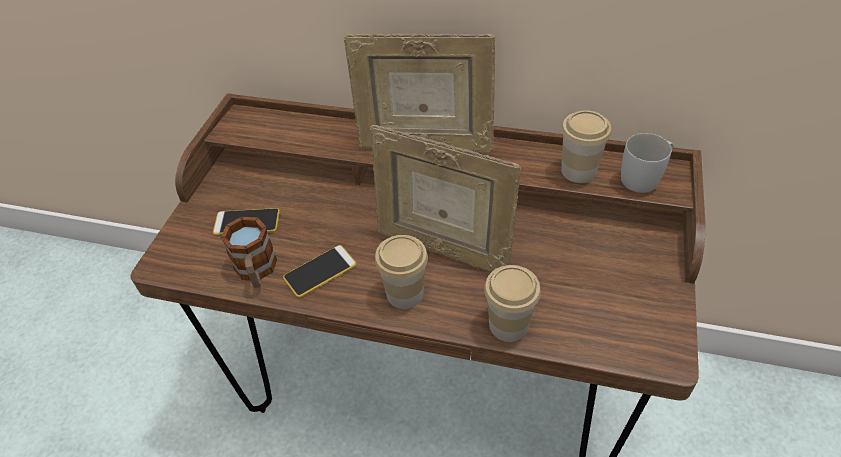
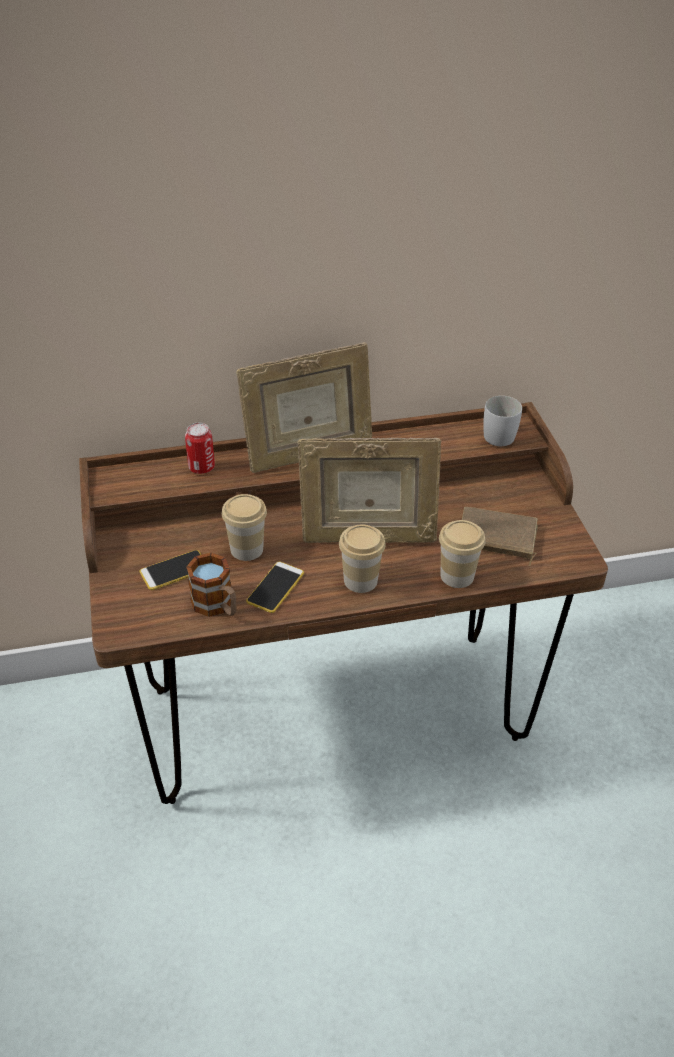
camera: 30 degrees left, 5 degrees down
cup [561,110,611,183] -> cup moved to [222,494,267,561]
none -> can [185,423,215,474]
none -> brown book [462,507,538,566]

